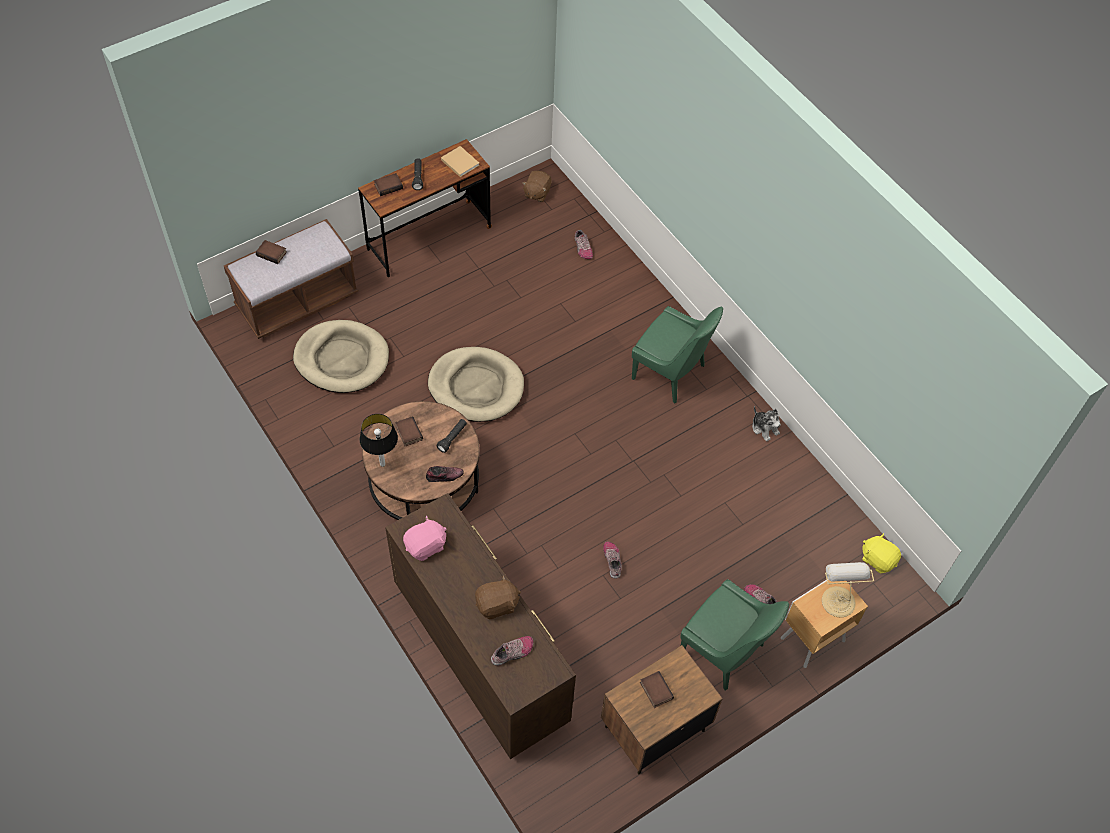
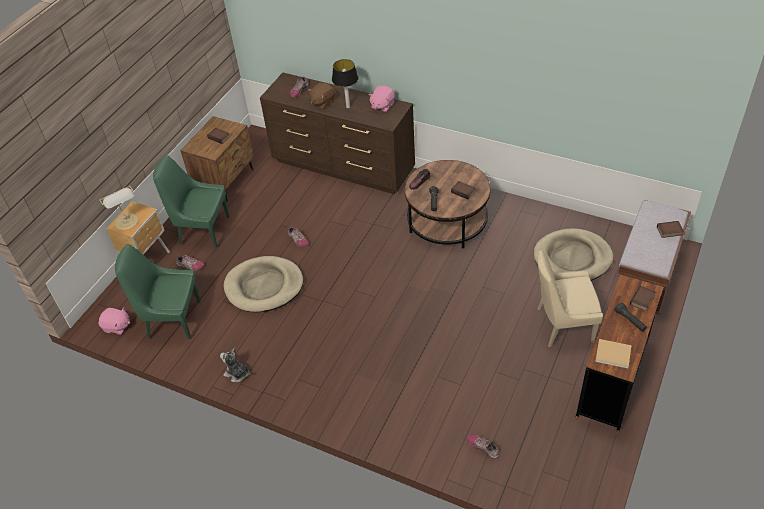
camera: 155 degrees right, 10 degrees down
table lamp [360,414,398,467] -> table lamp moved to [332,59,358,108]
beige dog bed [428,347,524,422] -> beige dog bed moved to [224,256,303,312]
brown plush toy [522,171,552,202] -> none
green chair [632,306,723,403] -> green chair moved to [115,244,201,339]
yellow plush toy [862,533,901,573] -> pink plush toy [99,308,130,335]
none -> beige chair [537,250,603,347]

